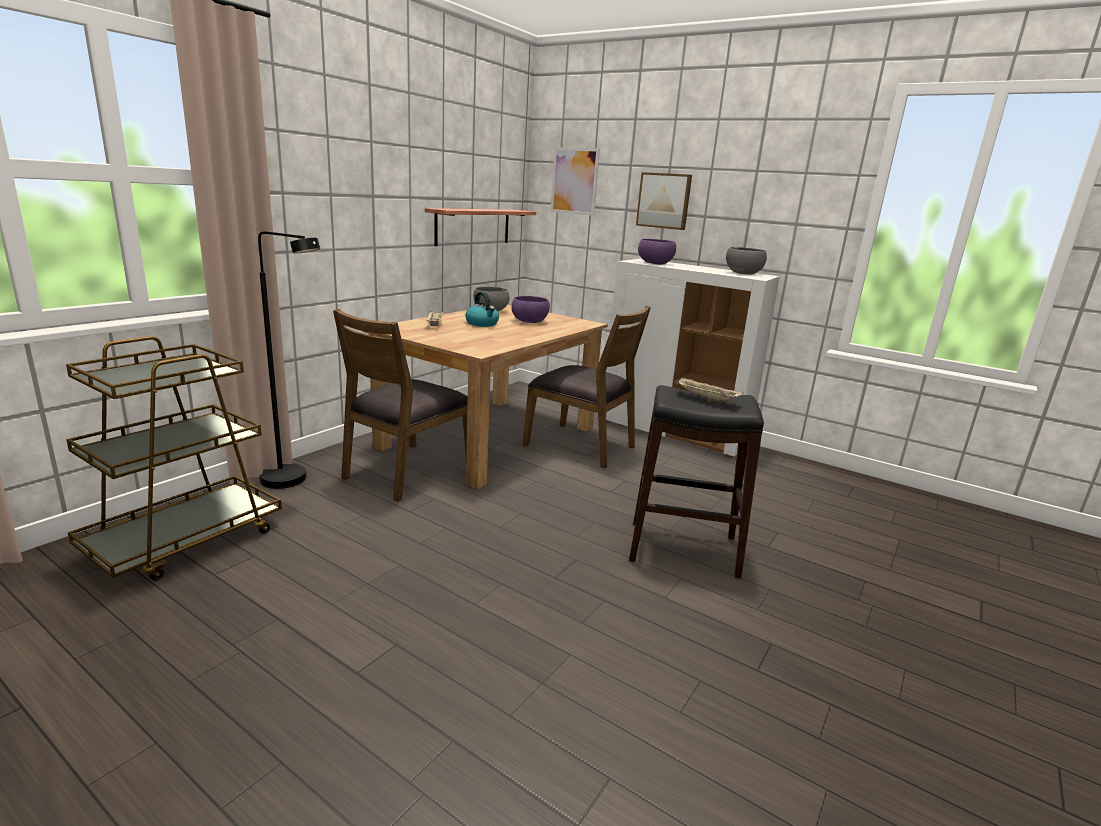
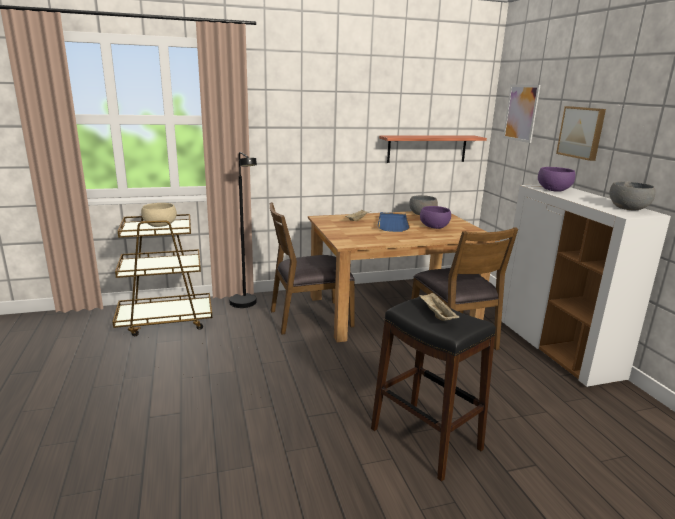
camera: 40 degrees right, 0 degrees up
kettle [465,292,499,327] -> blue tray [377,212,410,232]
none -> beige bowl [141,203,177,227]

